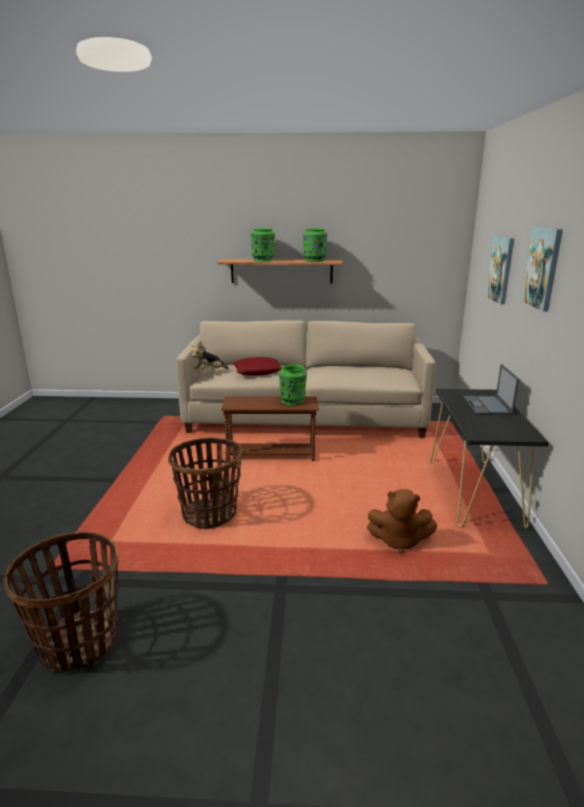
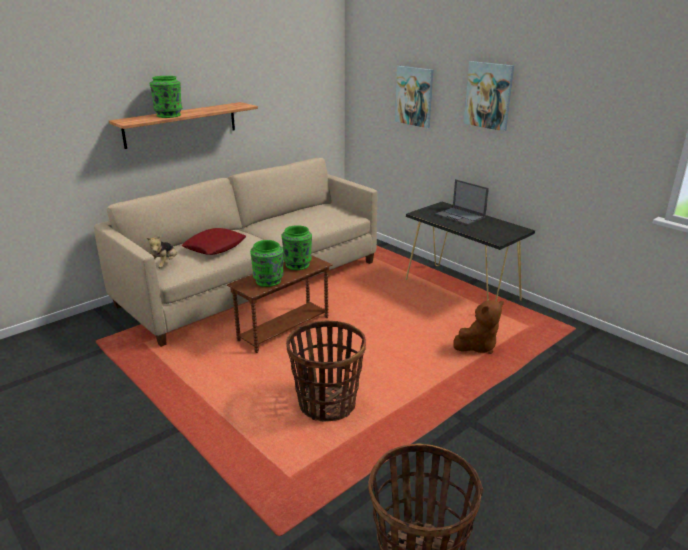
camera: 45 degrees left, 5 degrees up
green vase [303,229,327,262] -> green vase moved to [250,240,283,287]

